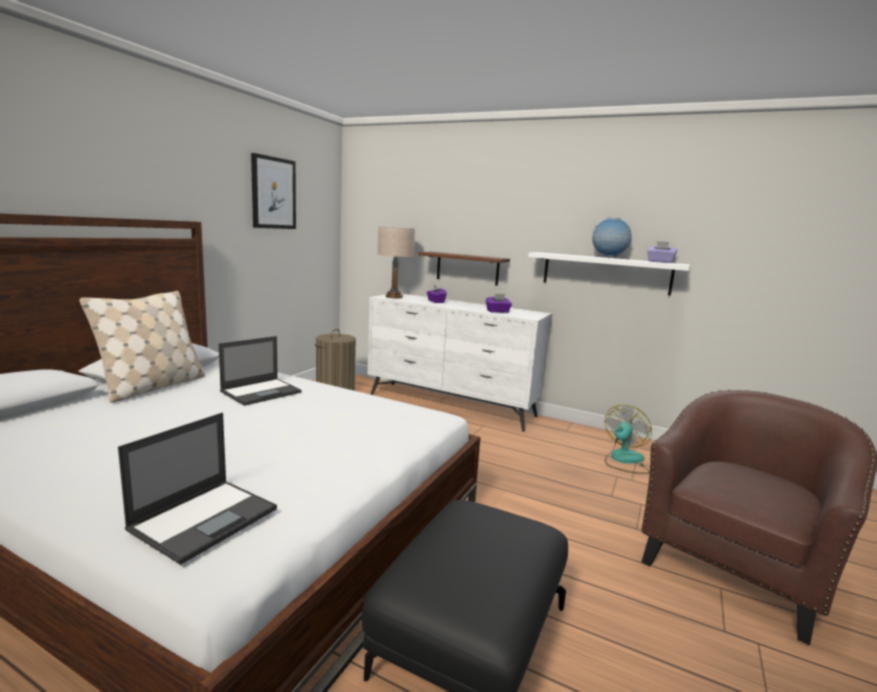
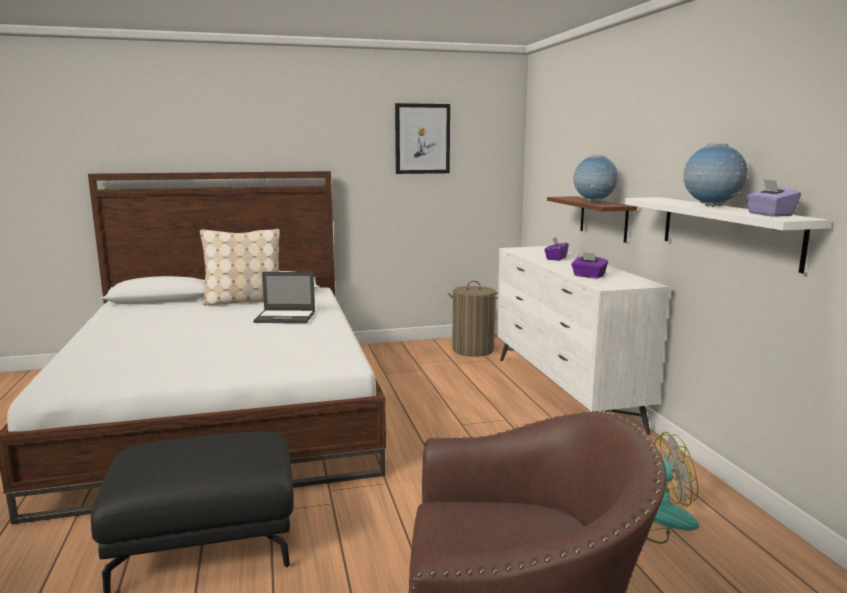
camera: 50 degrees right, 0 degrees up
laptop [118,412,277,565] -> none
beige table lamp [378,226,415,298] -> none
none -> globe [573,155,618,202]

